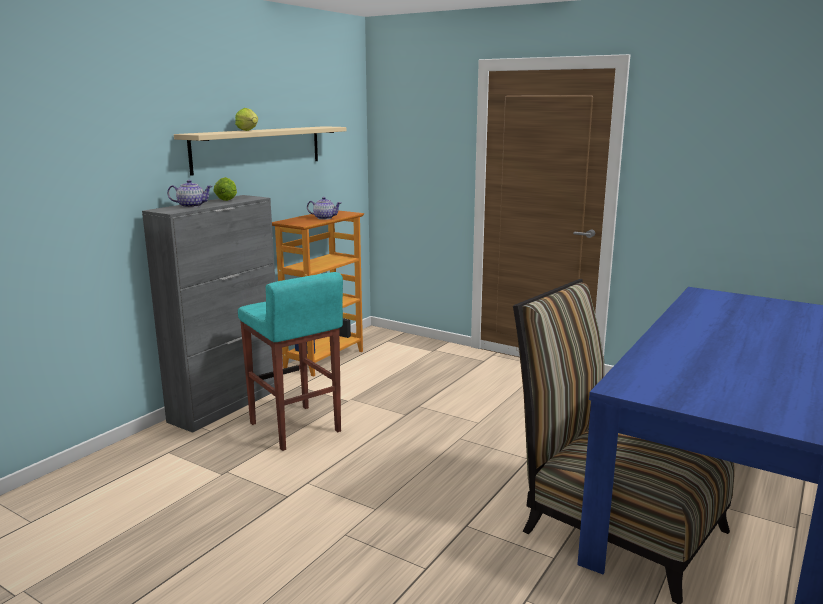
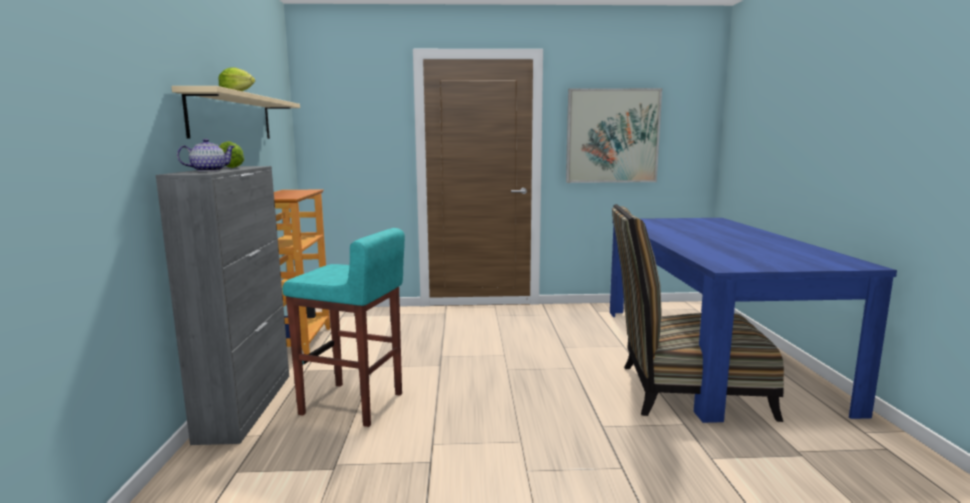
camera: 35 degrees left, 5 degrees down
teapot [307,197,341,220] -> none
none -> picture [566,88,662,183]

